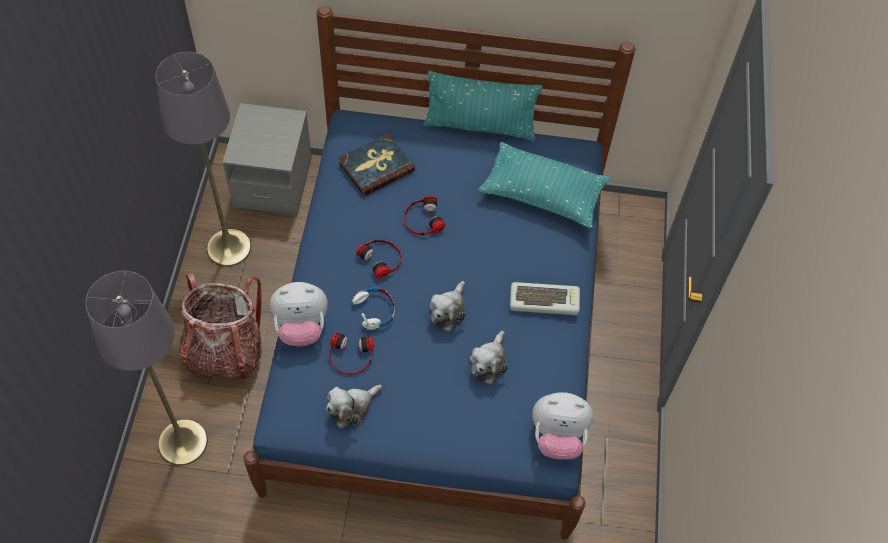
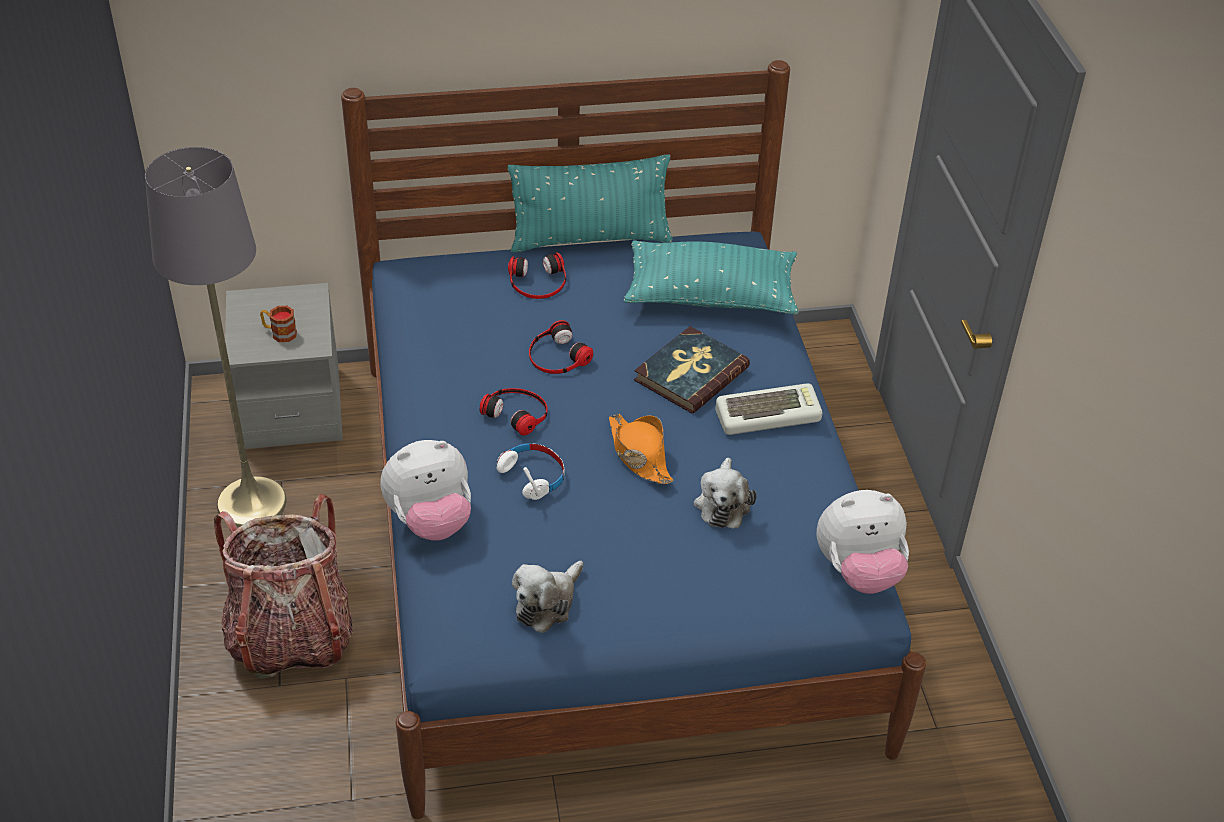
camera: 15 degrees left, 15 degrees down
grey floor lamp [85,271,208,466] -> none
headphones [329,332,374,375] -> headphones moved to [508,252,566,299]
book [339,133,415,196] -> book moved to [634,326,750,414]
plush toy [430,281,466,332] -> orange hat [609,413,674,484]
none -> mug [260,306,297,342]

